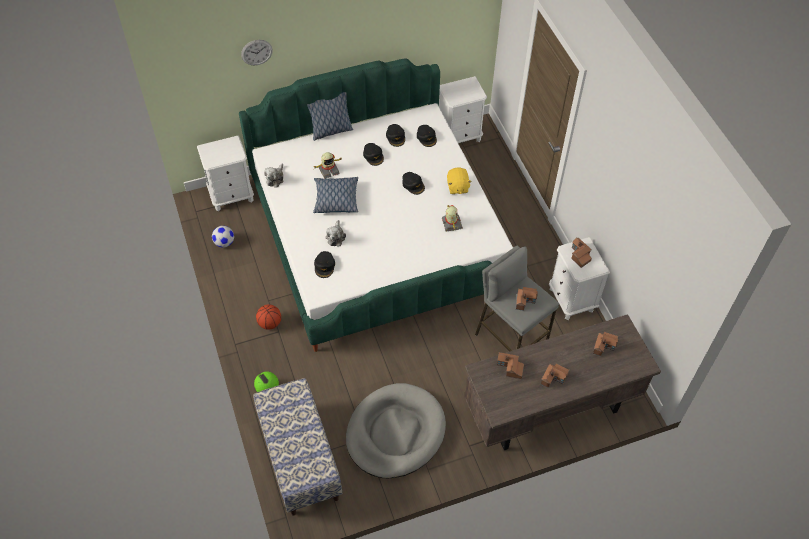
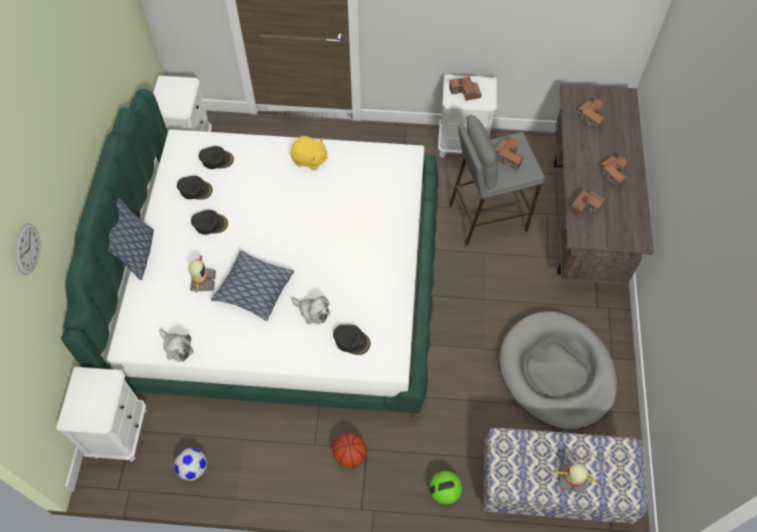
camera: 65 degrees left, 5 degrees up
black cap [402,172,425,195] -> none
toy robot [442,205,463,231] -> toy robot moved to [551,463,600,494]

